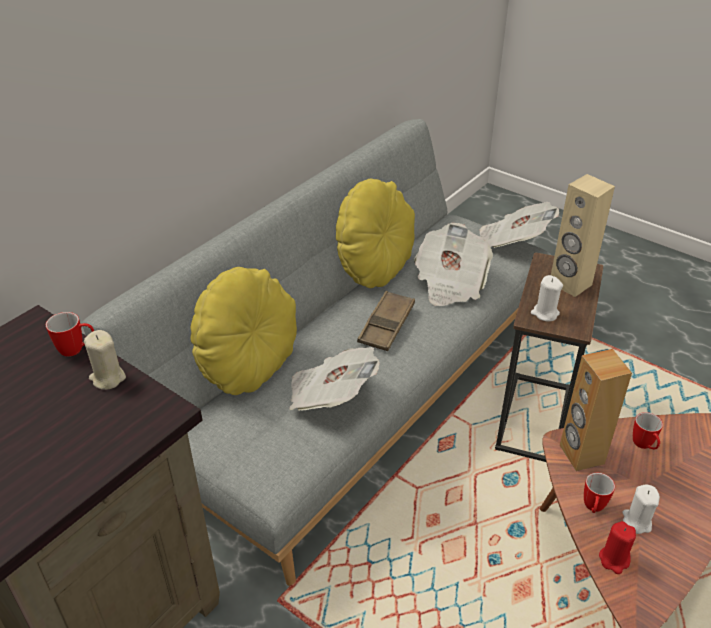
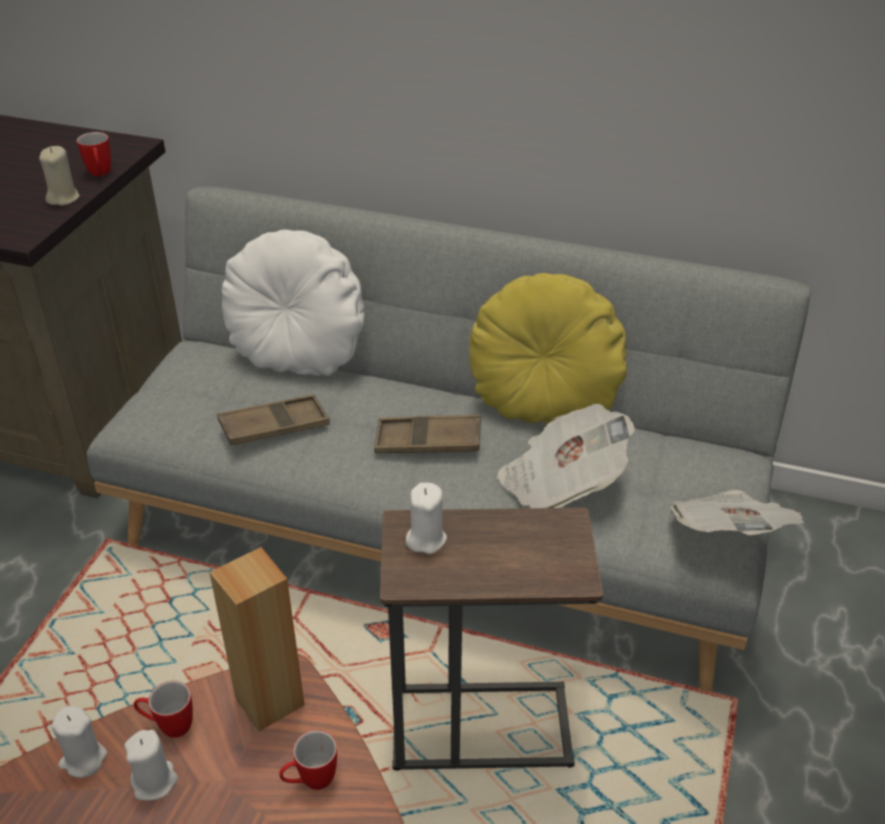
camera: 70 degrees right, 0 degrees up
yellow pillow [191,267,297,395] -> white pillow [222,230,365,376]
newspaper [289,347,380,411] -> brown tray [217,394,330,445]
beige speaker [551,174,615,297] -> none
red candle [599,521,636,574] -> white candle [51,706,108,778]

